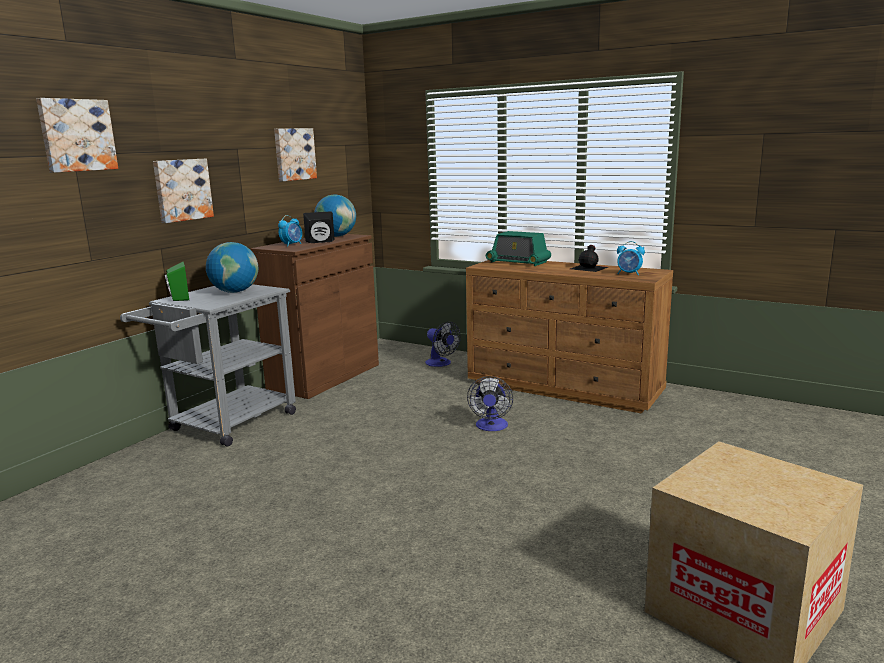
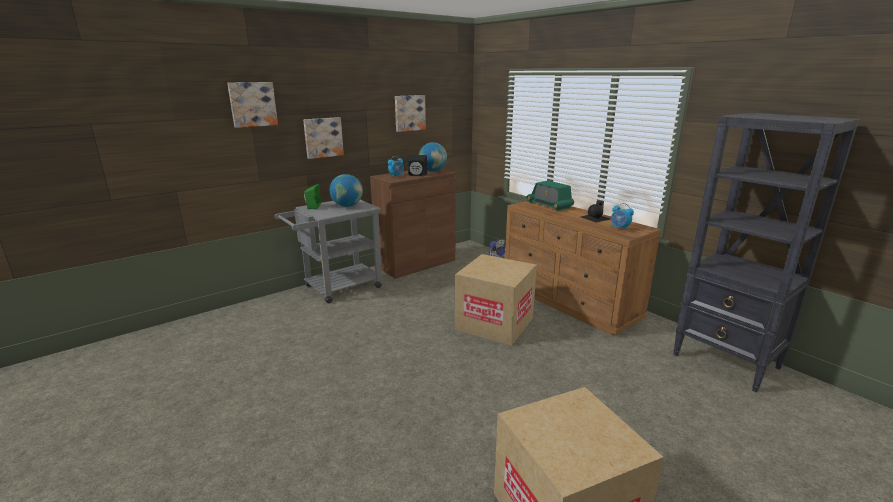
camera: 20 degrees right, 5 degrees up
fan [467,376,513,431] -> cardboard box [455,254,537,346]
none -> black bookcase [673,113,859,393]

